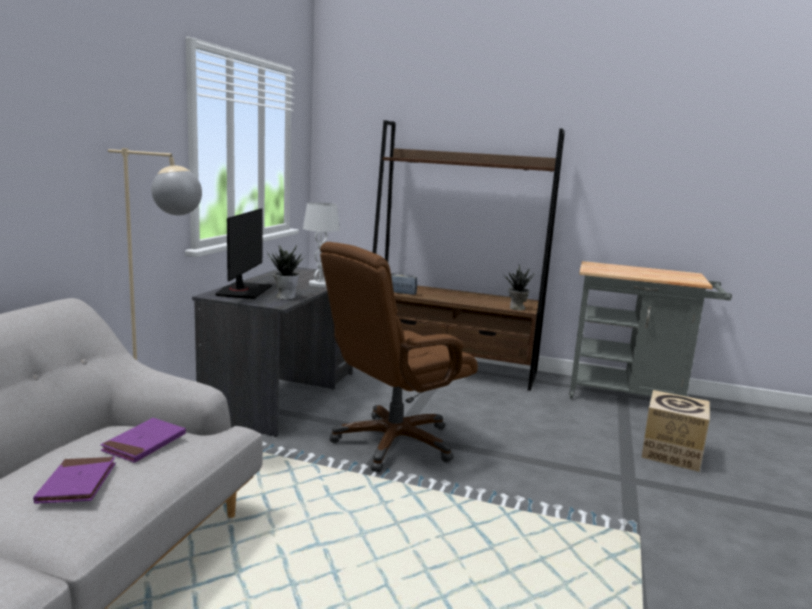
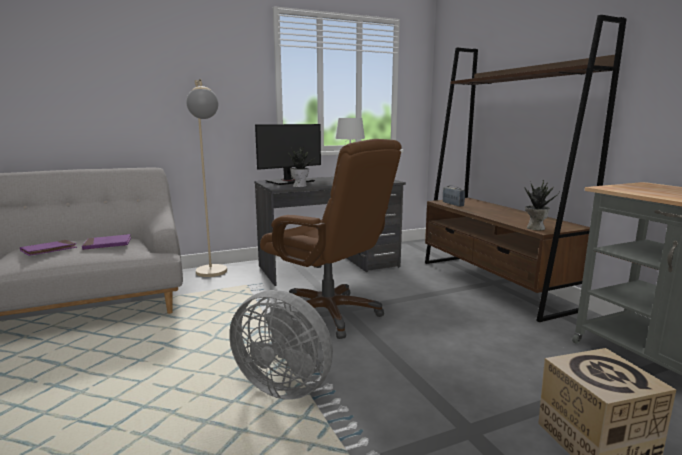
camera: 50 degrees right, 0 degrees up
brown office chair [320,242,478,472] -> brown office chair turned 150 degrees counterclockwise [260,139,402,339]
none -> grey fan [229,290,333,400]

